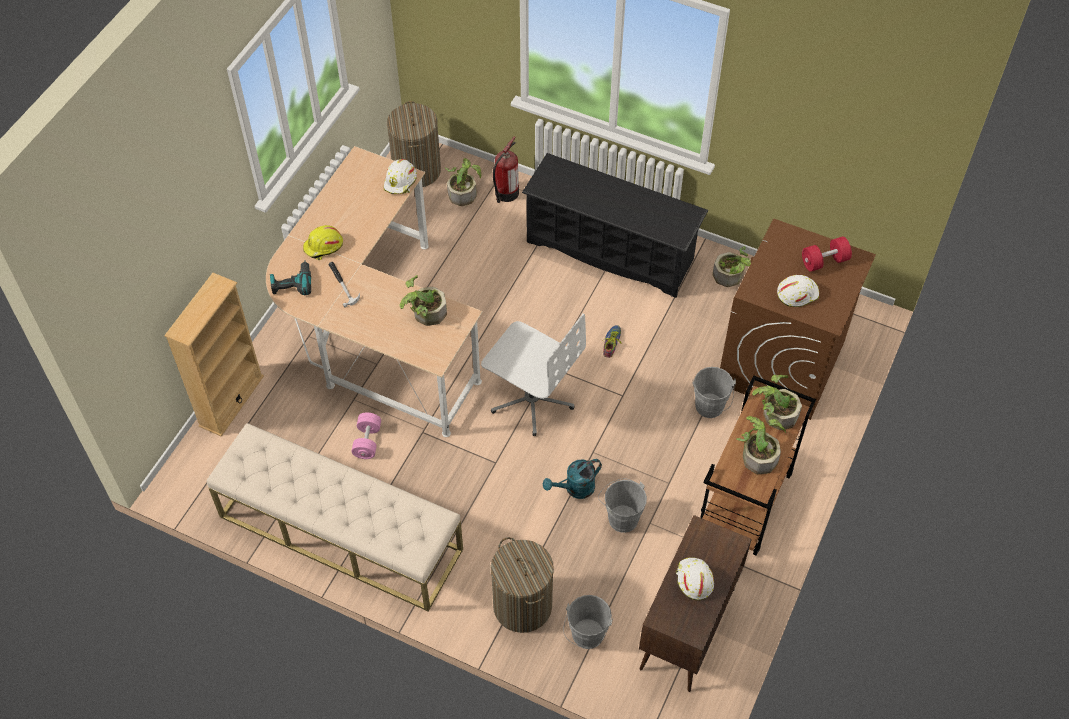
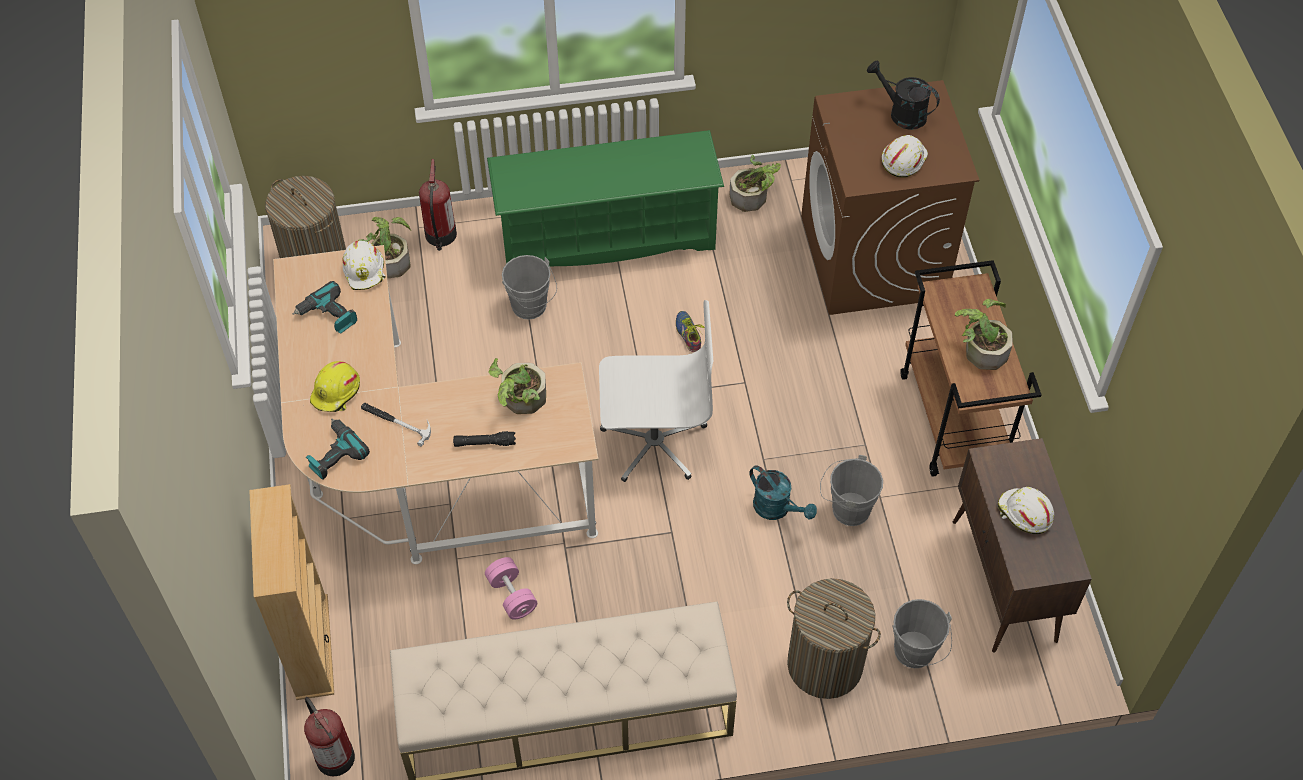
camera: 35 degrees left, 0 degrees up
black shoe rack [522,153,708,298] -> green shoe rack [487,130,724,266]
turquoise watering can [543,459,602,499] -> turquoise watering can turned 75 degrees counterclockwise [749,465,817,520]
grey bucket [692,367,736,418] -> grey bucket moved to [502,255,557,320]
potted plant [752,375,802,430] -> none
red dumbbell [802,237,852,272] -> black watering can [867,61,940,130]
none -> power drill [293,281,357,334]
none -> fire extinguisher [304,697,355,776]
none -> black flashlight [453,431,516,447]

